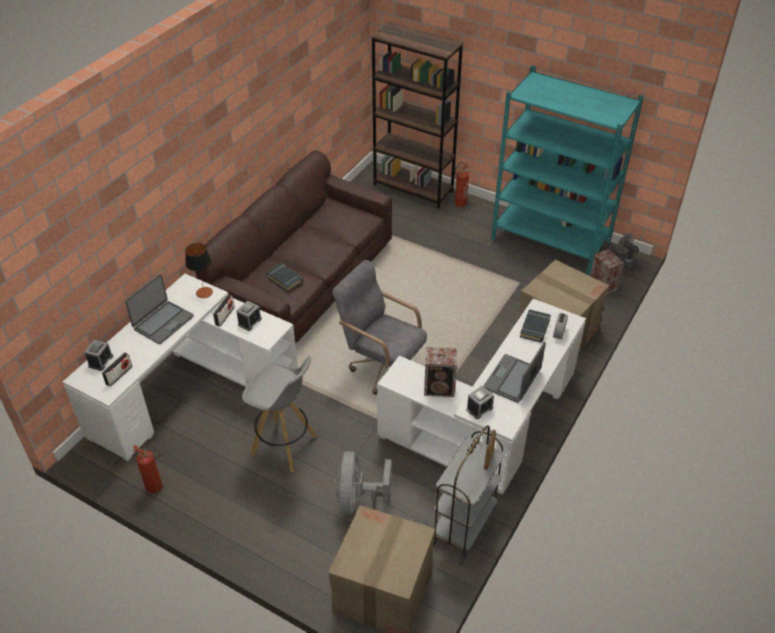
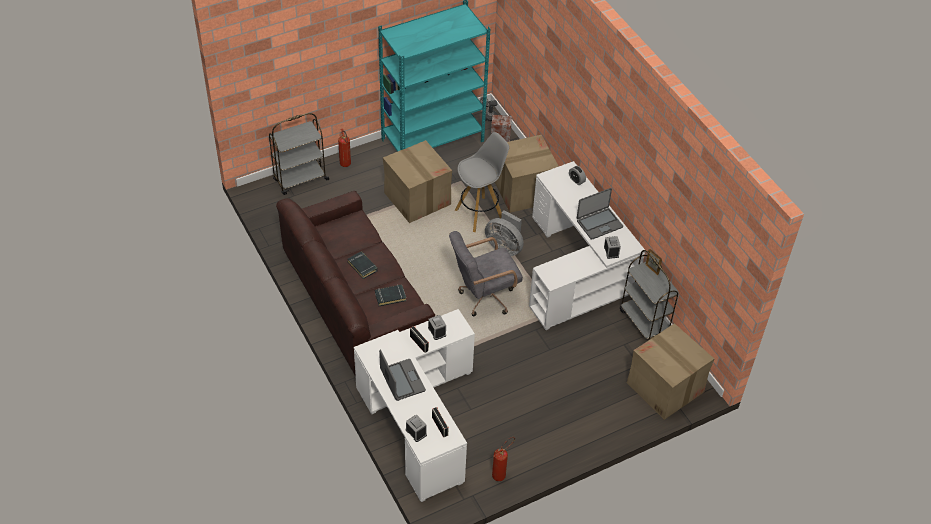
camera: 60 degrees left, 5 degrees up
table lamp [185,243,213,298] -> none
grey stool [242,356,317,472] -> grey stool moved to [455,132,509,232]
grey fan [335,451,391,515] -> grey fan moved to [485,210,524,256]
brown bookcase [371,22,464,208] -> grey cart [269,113,329,195]
speaker [424,347,457,397] -> none
laptop [483,341,546,403] -> laptop turned 90 degrees counterclockwise [577,188,623,240]
black book [520,309,551,343] -> black book moved to [347,251,378,279]
none -> cardboard box [383,140,452,223]

